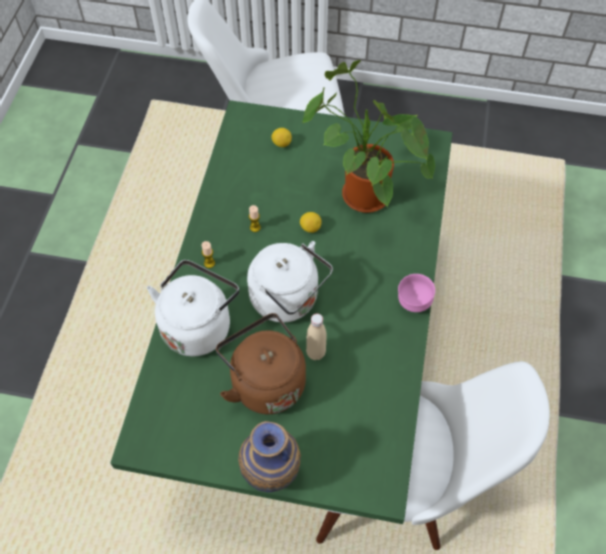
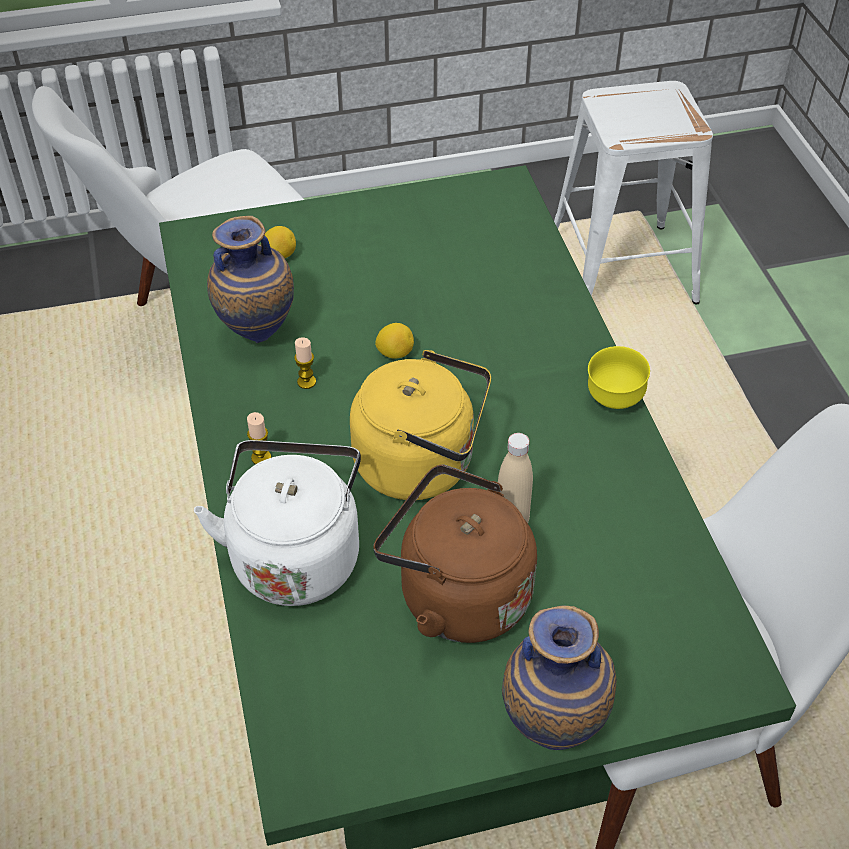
camera: 25 degrees left, 10 degrees down
white kettle [247,241,333,322] -> yellow kettle [350,350,491,500]
potted plant [302,60,435,213] -> none
pink bowl [398,274,435,312] -> yellow bowl [588,346,650,409]
none -> vase [207,216,294,343]
none -> white stool [554,81,713,305]

